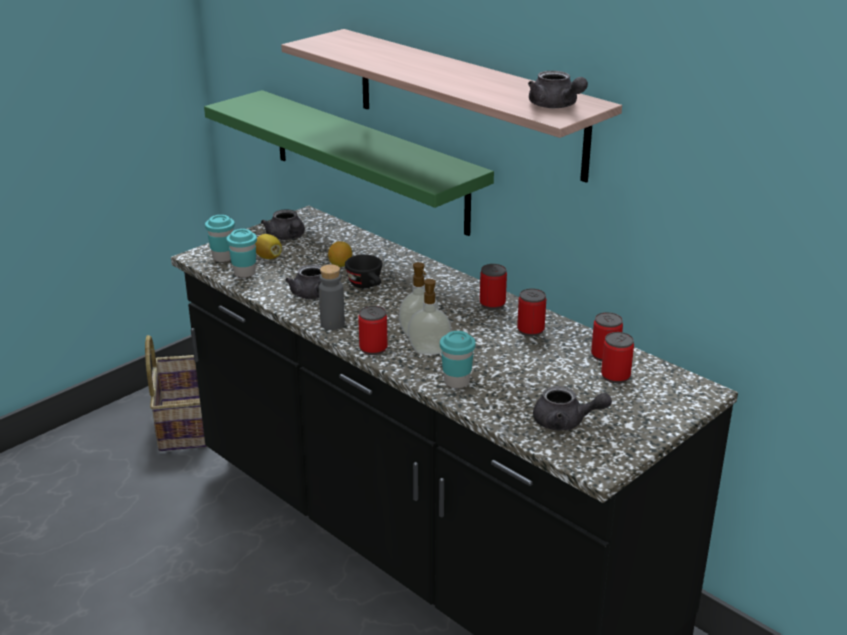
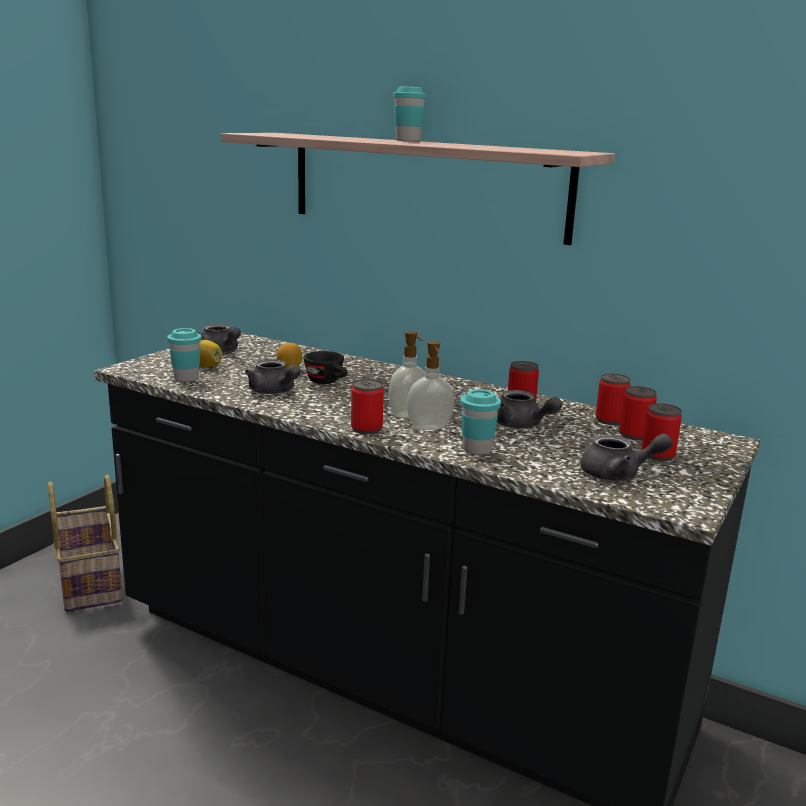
camera: 15 degrees left, 10 degrees down
green shelf [204,90,494,236] -> none
turquoise cup [205,215,235,262] -> turquoise cup moved to [393,87,427,142]
grey bottle [319,264,345,330] -> none
can [480,264,507,310] -> can moved to [641,403,682,461]
grey teapot [528,71,588,108] -> grey teapot moved to [497,390,562,428]

